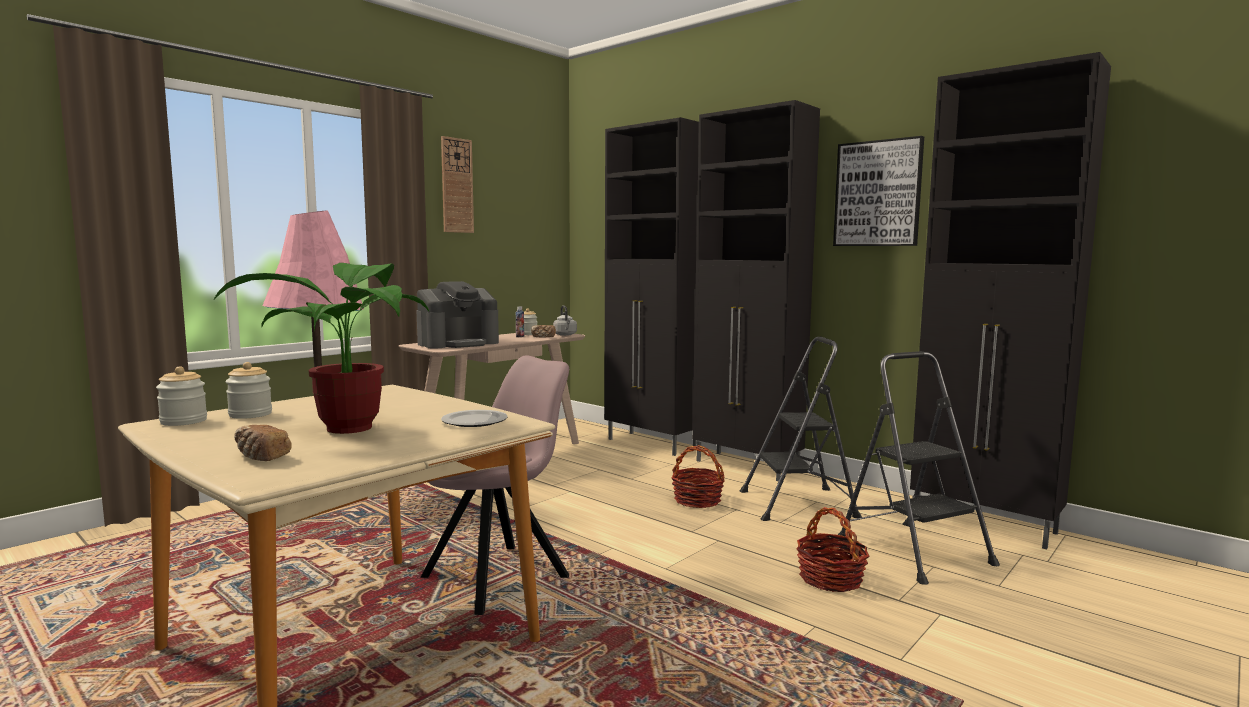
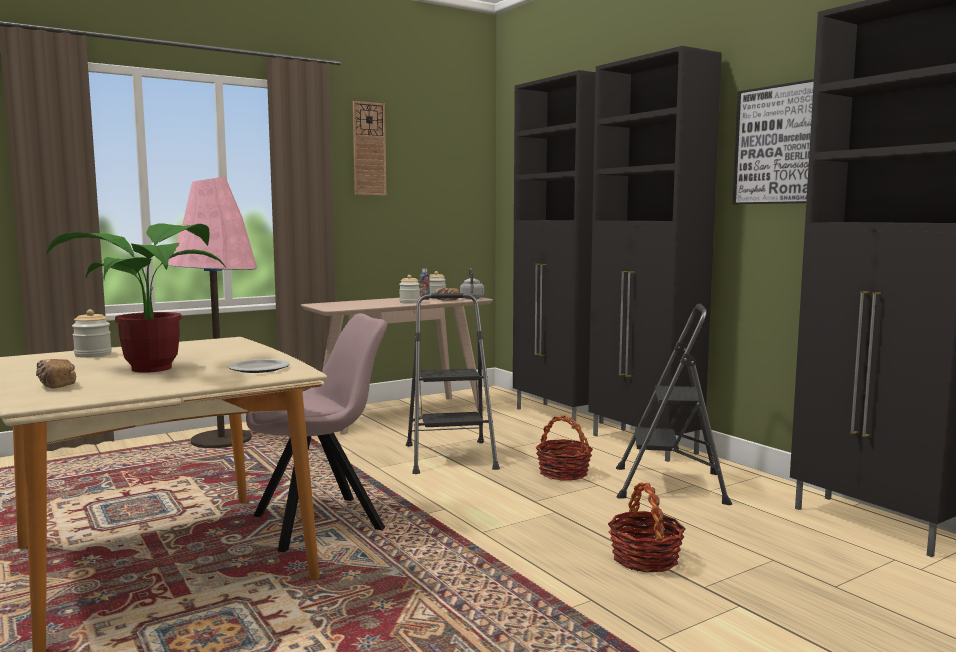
camera: 15 degrees right, 0 degrees up
jar [156,366,207,426] -> jar moved to [399,275,420,304]
coffee machine [417,281,499,348] -> none
black step ladder [838,351,1000,585] -> black step ladder moved to [406,293,500,474]

